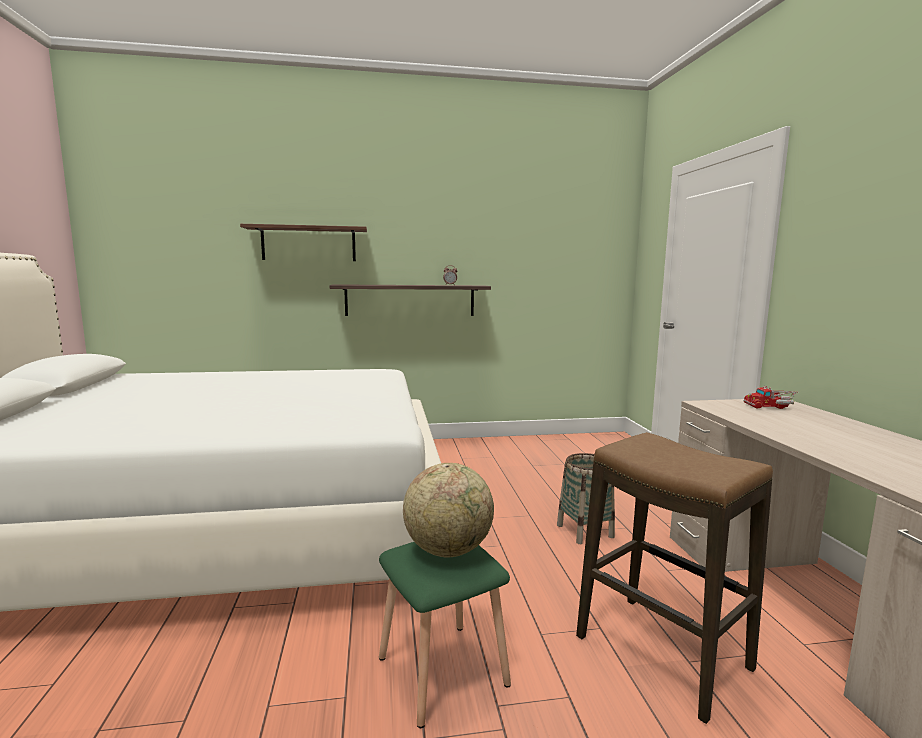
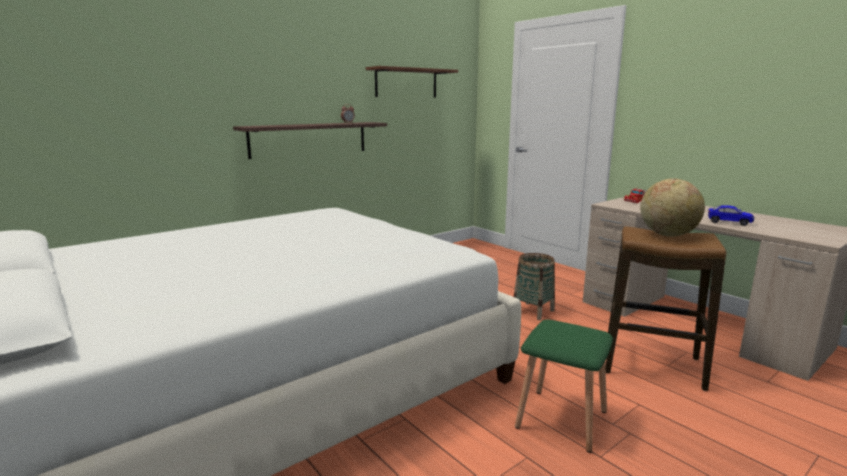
camera: 30 degrees left, 5 degrees up
shelf [240,224,367,261] -> shelf moved to [366,66,458,97]
globe [403,463,494,558] -> globe moved to [640,178,705,237]
none -> toy car [708,205,754,226]

